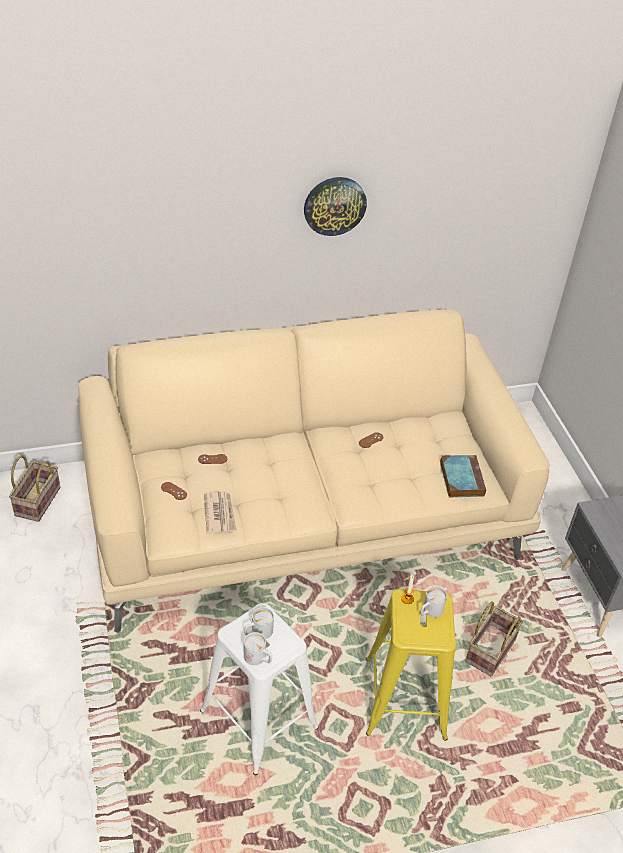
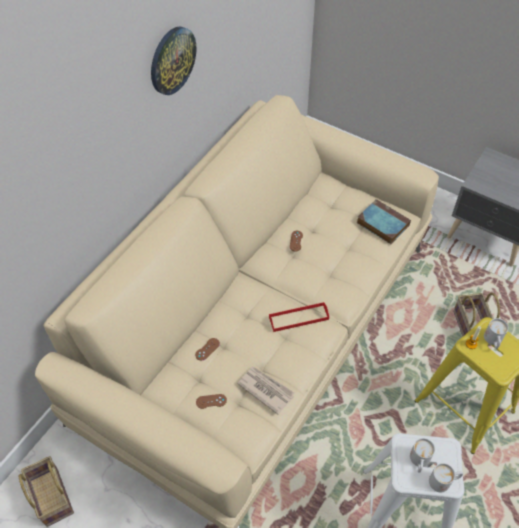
camera: 40 degrees left, 10 degrees up
none -> red tray [269,302,329,332]

